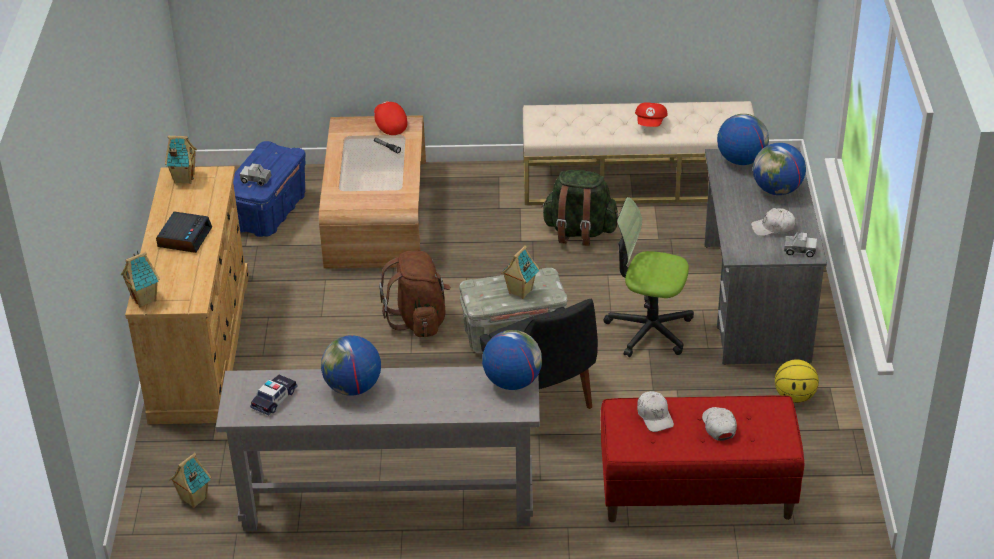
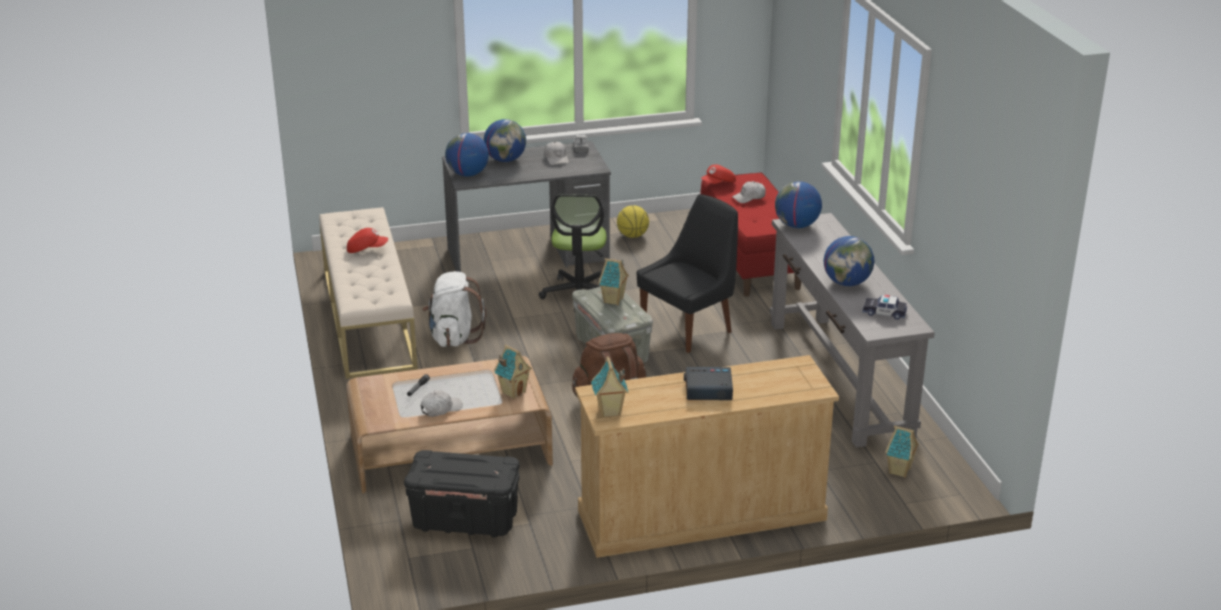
camera: 105 degrees left, 10 degrees down
toy house [121,251,160,308] -> toy house moved to [494,345,532,399]
blue storage box [233,141,306,237] -> black storage box [404,450,520,538]
toy truck [240,163,272,186] -> none
red cap [374,101,407,135] -> red cap moved to [701,164,736,184]
green backpack [542,170,618,246] -> white backpack [422,271,486,347]
white cap [637,391,674,432] -> white cap moved to [421,390,463,417]

